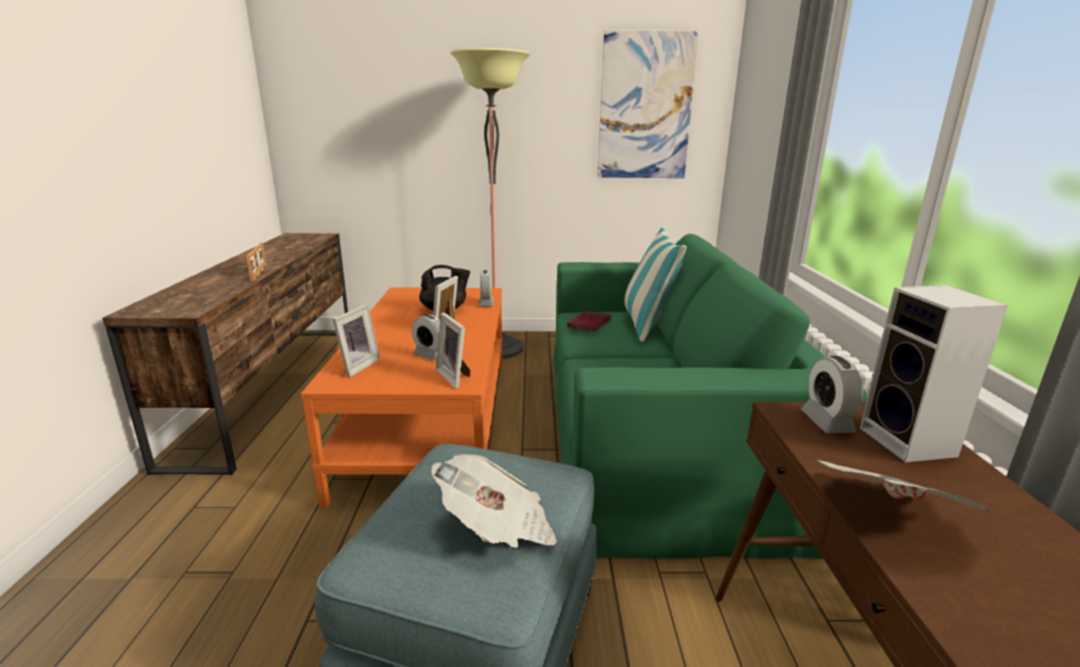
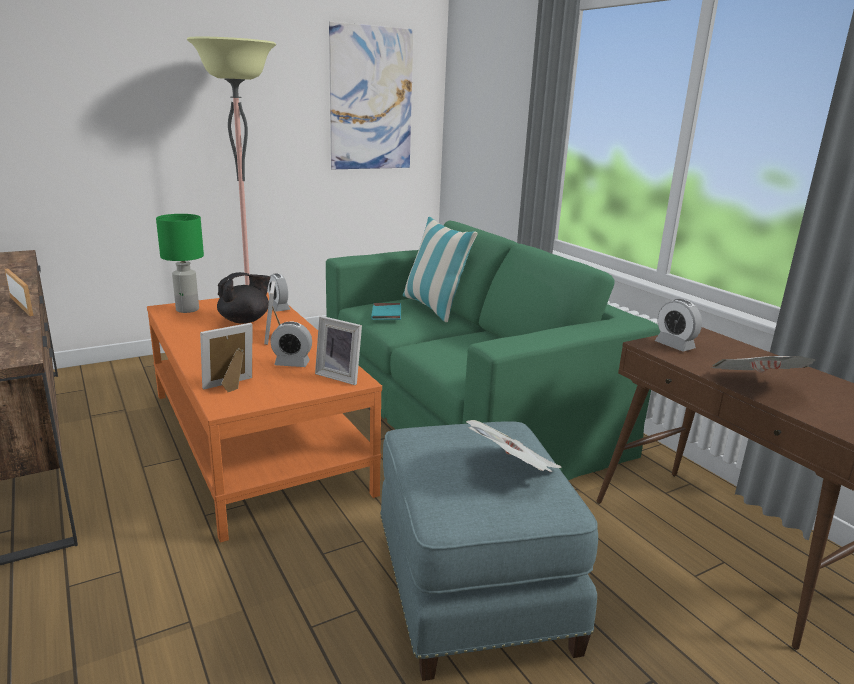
camera: 30 degrees left, 0 degrees up
picture frame [332,304,380,378] -> picture frame turned 120 degrees counterclockwise [200,323,252,392]
red book [567,311,612,331] -> turquoise book [371,303,401,320]
speaker [860,285,1008,462] -> none
none -> green table lamp [156,214,204,313]

